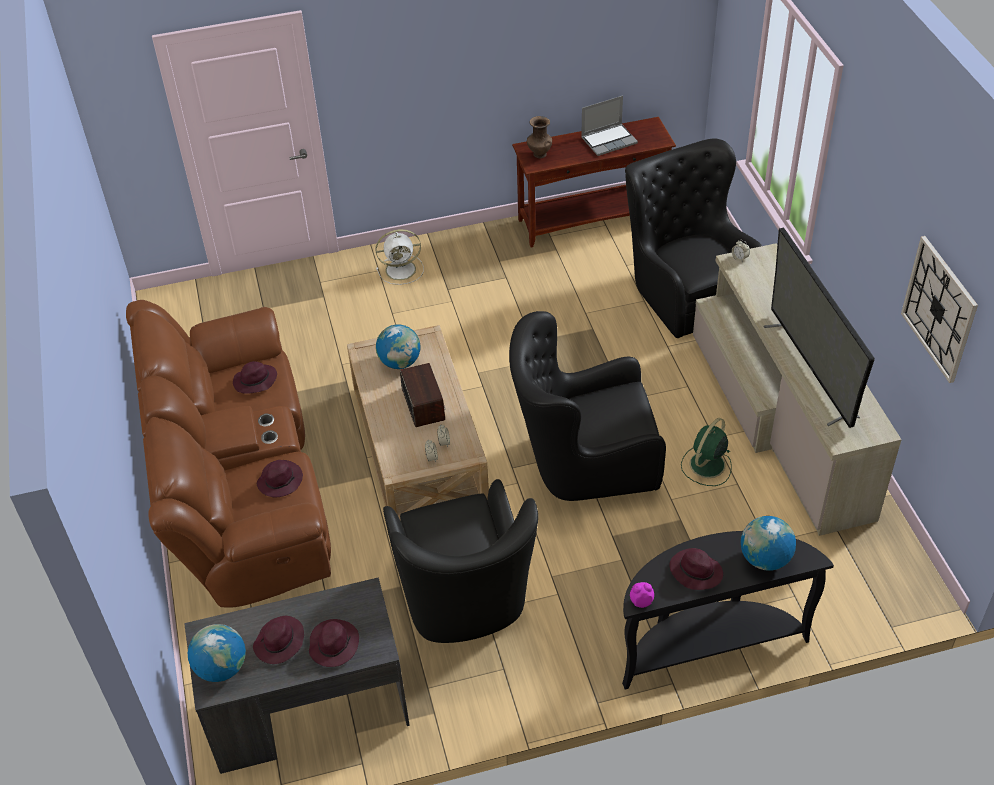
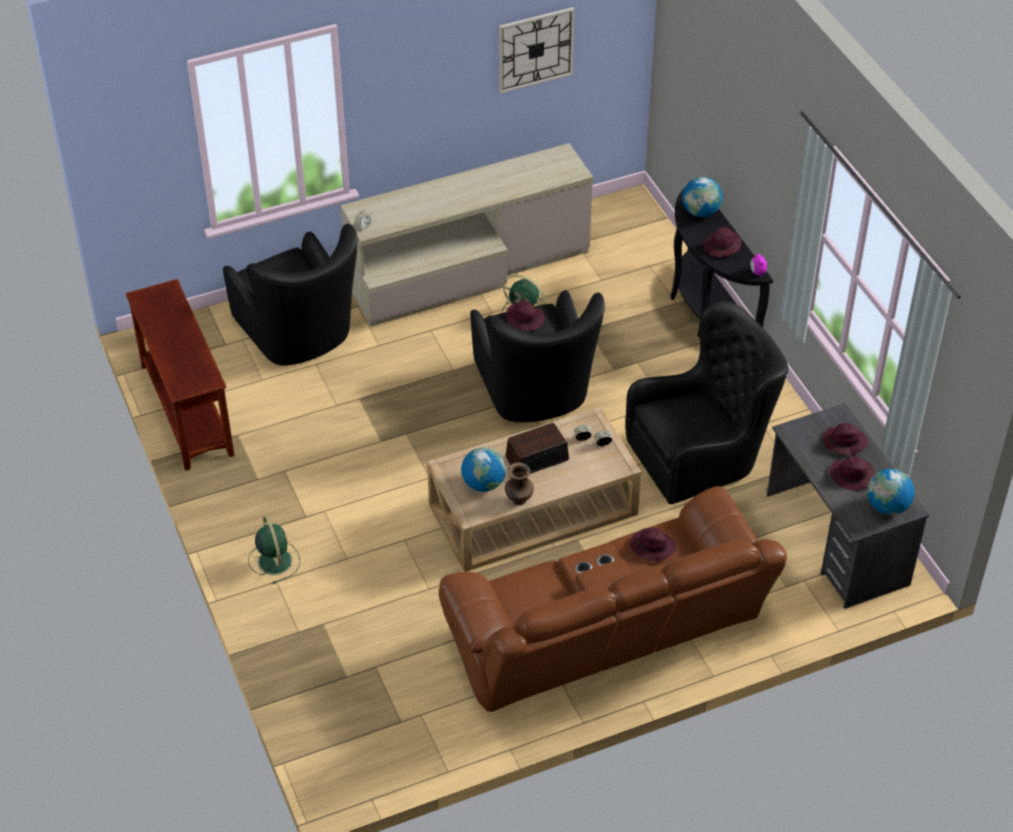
camera: 100 degrees left, 0 degrees up
purple hat [233,361,277,394] -> purple hat moved to [505,301,545,331]
white fan [375,229,424,285] -> green fan [248,515,300,584]
brown vase [527,116,552,158] -> brown vase moved to [505,462,534,506]
laptop [581,95,638,156] -> none
black armchair [625,139,762,338] -> black armchair turned 90 degrees counterclockwise [223,224,358,366]
television [764,228,875,428] -> none

